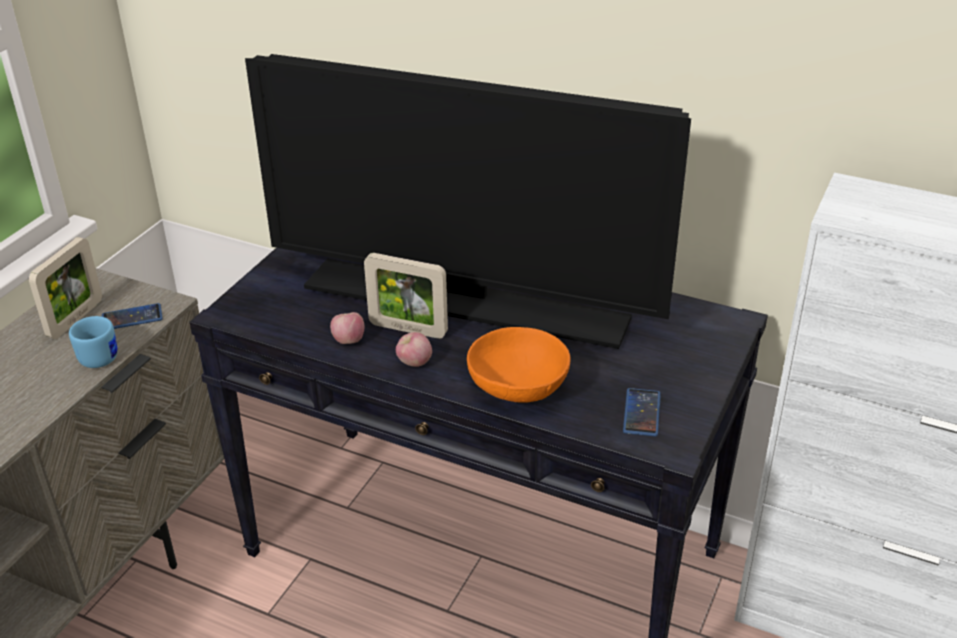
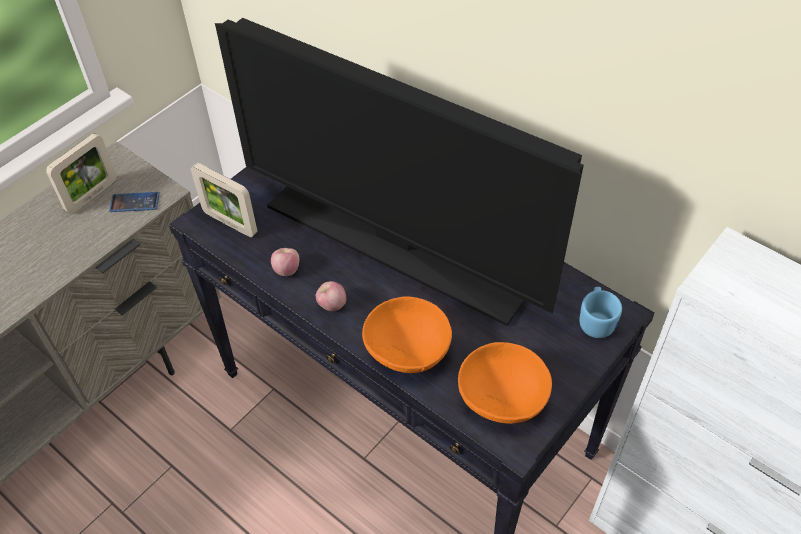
camera: 15 degrees right, 15 degrees up
blue mug [69,316,118,368] -> blue mug moved to [579,287,622,338]
picture frame [364,253,448,339] -> picture frame moved to [191,163,257,237]
phone [623,388,661,437] -> orange bowl [458,342,552,424]

